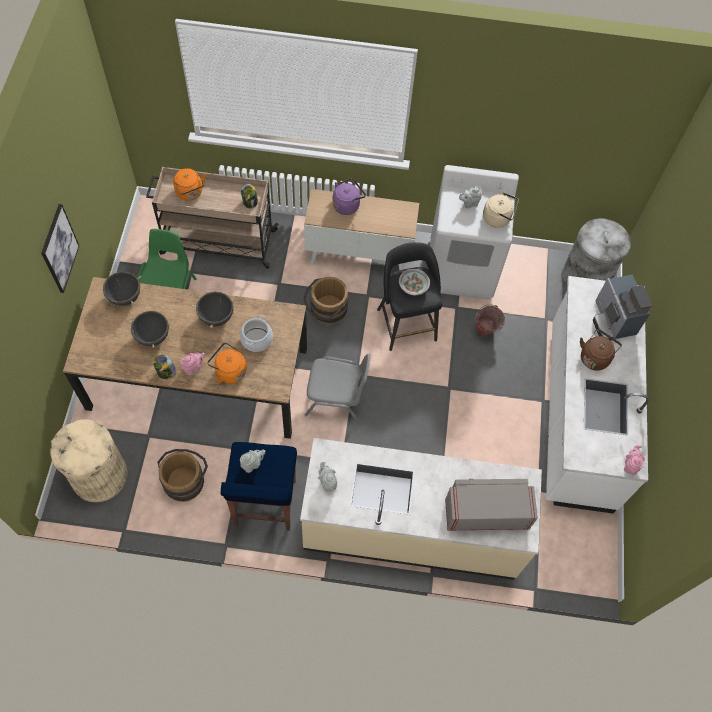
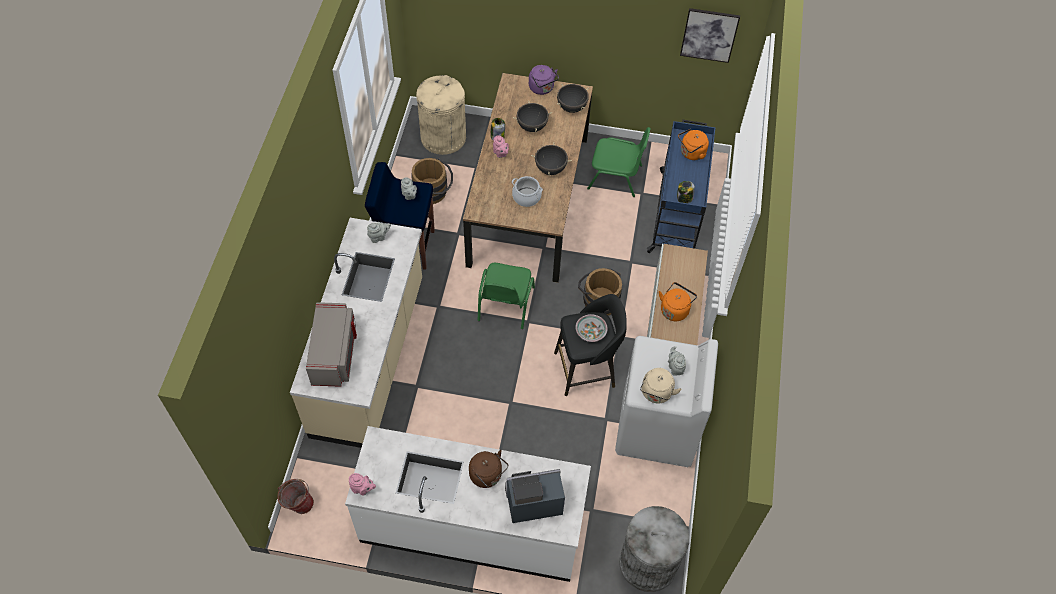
camera: 95 degrees right, 5 degrees down
picture [41,204,79,293] -> picture moved to [680,8,740,63]
beige cart [146,167,278,269] -> blue cart [647,120,716,253]
orange kettle [207,342,247,384] -> orange kettle moved to [659,282,697,321]
grey chair [305,354,371,423] -> green chair [478,263,535,329]
purple kettle [332,178,366,215] -> purple kettle moved to [529,65,559,95]
bucket [475,305,505,335] -> bucket moved to [277,479,314,514]

